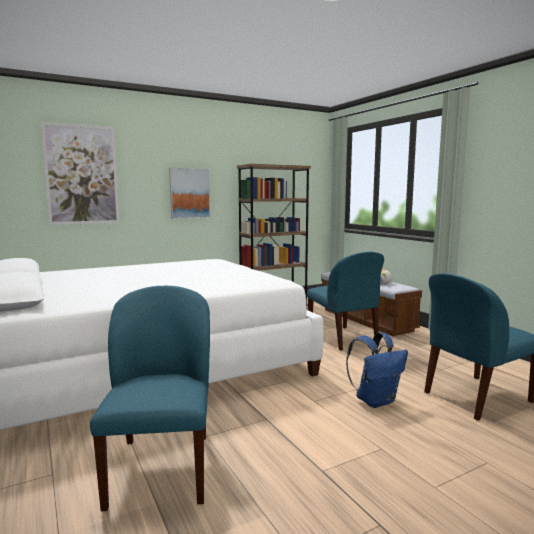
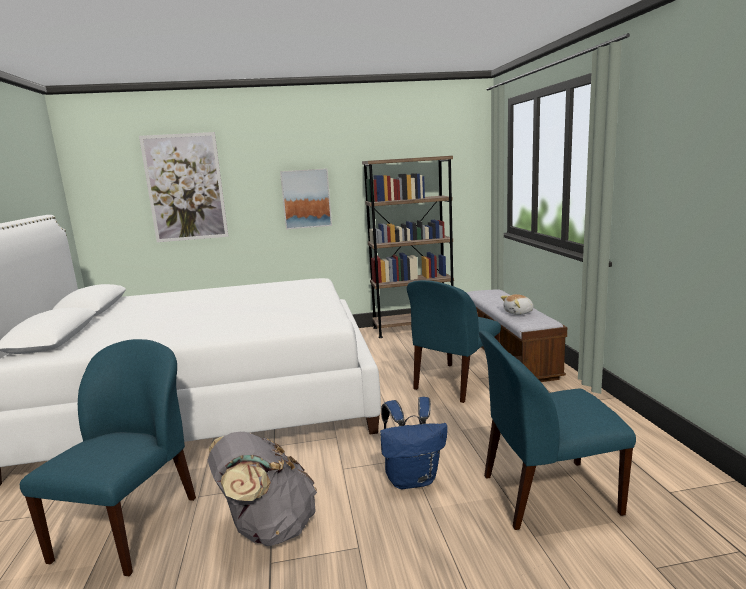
camera: 20 degrees right, 5 degrees up
blue chair [307,252,384,351] -> blue chair turned 45 degrees clockwise [407,280,501,403]
none -> grey backpack [208,432,317,546]

